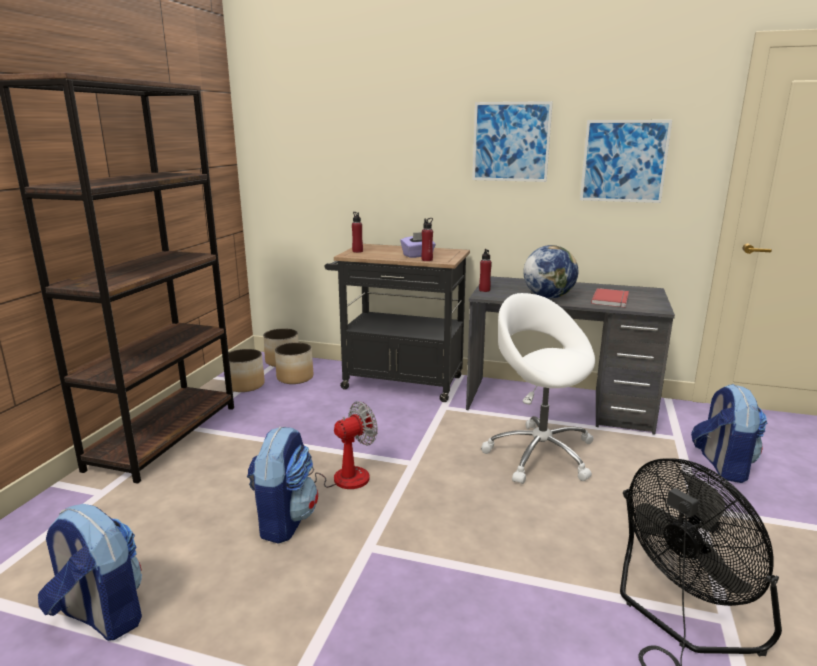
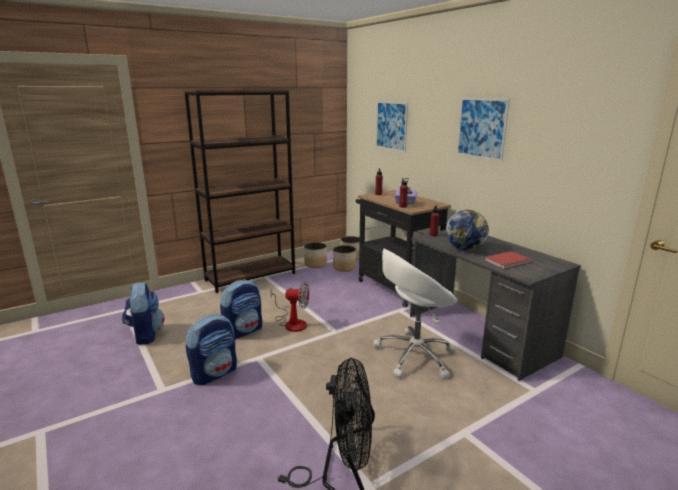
camera: 40 degrees right, 0 degrees up
white office chair [481,293,595,484] -> white office chair turned 105 degrees counterclockwise [373,249,457,379]
picture [580,120,672,203] -> picture moved to [376,101,408,152]
backpack [691,384,767,483] -> backpack moved to [186,314,237,385]

